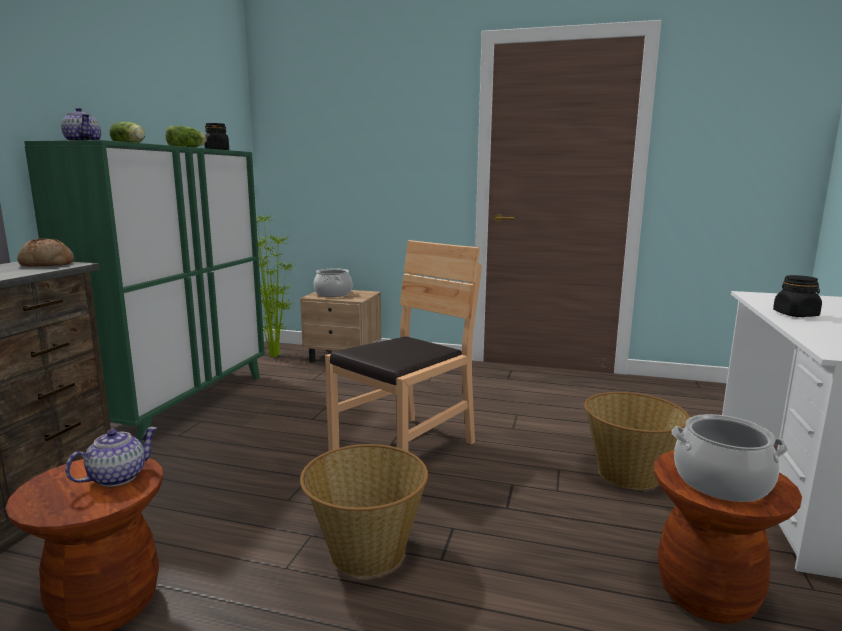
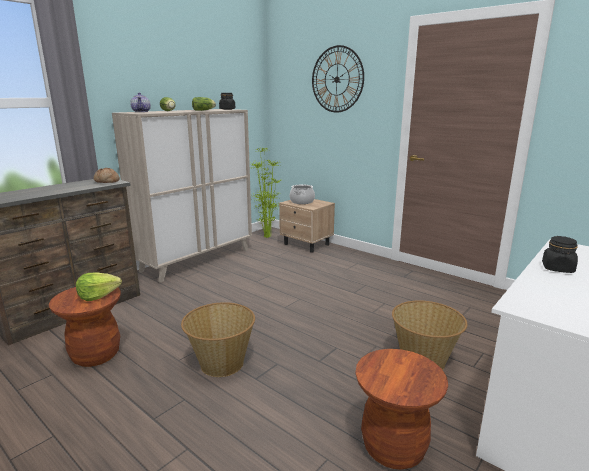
camera: 25 degrees right, 5 degrees up
green cabinet [24,140,265,441] -> beige cabinet [112,109,252,283]
teapot [65,427,157,487] -> lettuce [76,272,122,301]
brown chair [325,240,482,451] -> none
cooking pot [671,414,788,502] -> none
none -> wall clock [312,45,364,113]

